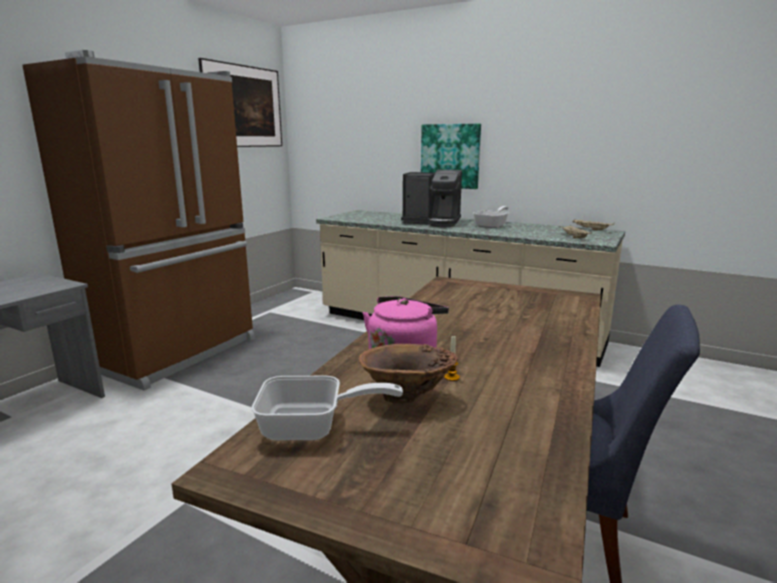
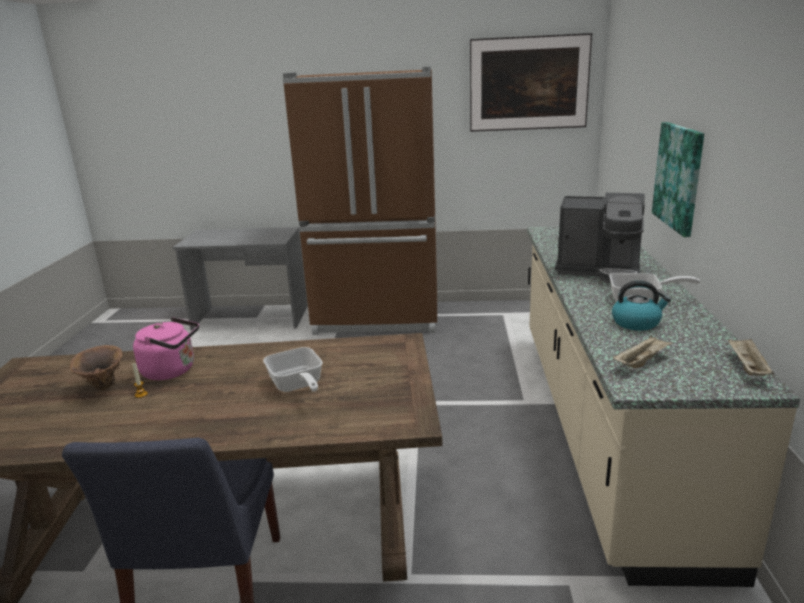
camera: 65 degrees right, 5 degrees up
frying pan [251,376,403,440] -> frying pan moved to [263,347,323,392]
coffee machine [401,170,462,227] -> coffee machine turned 60 degrees counterclockwise [555,193,645,284]
none -> kettle [612,280,671,331]

